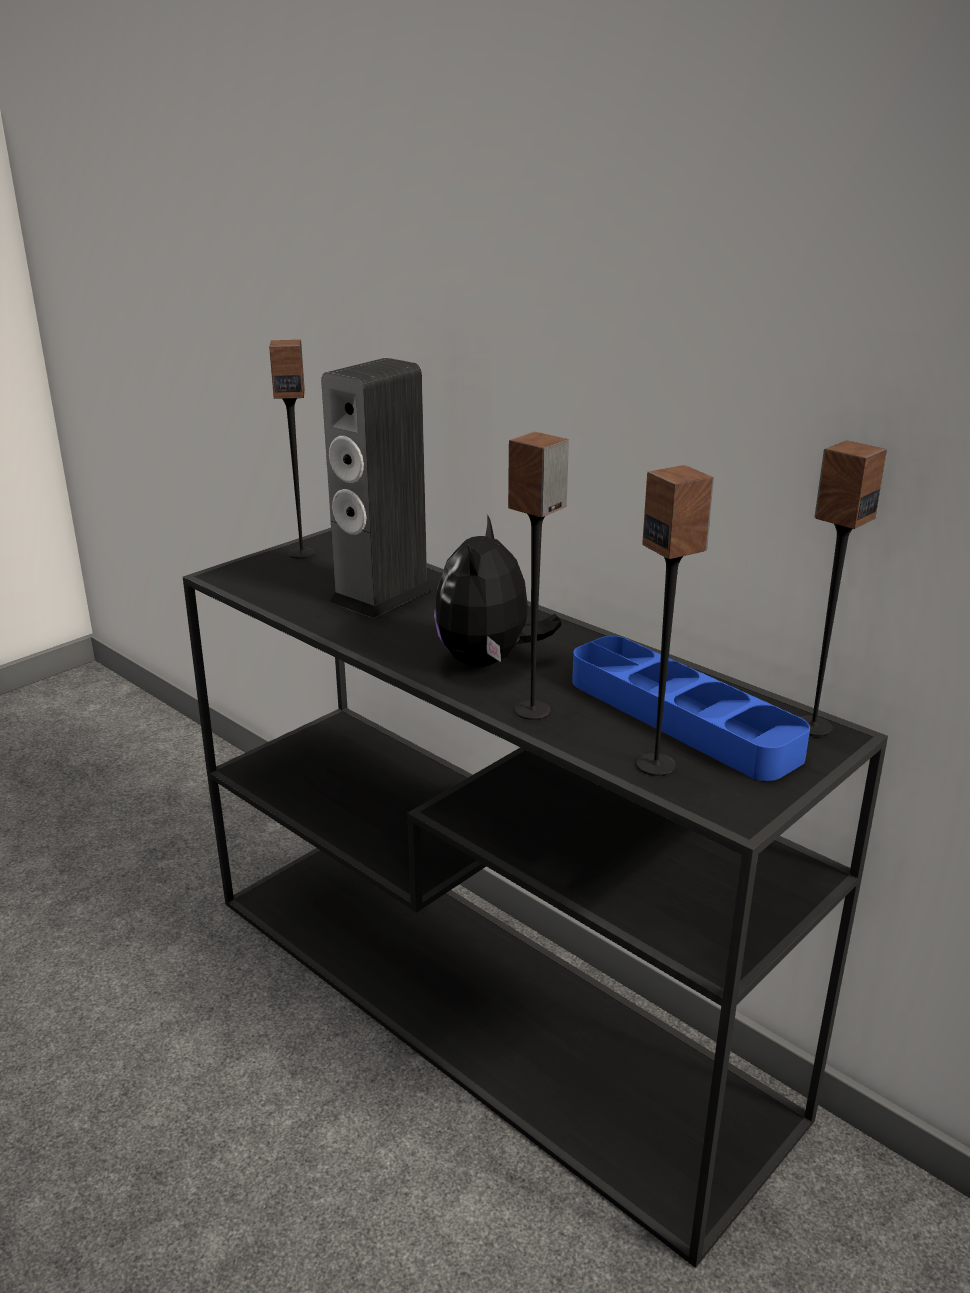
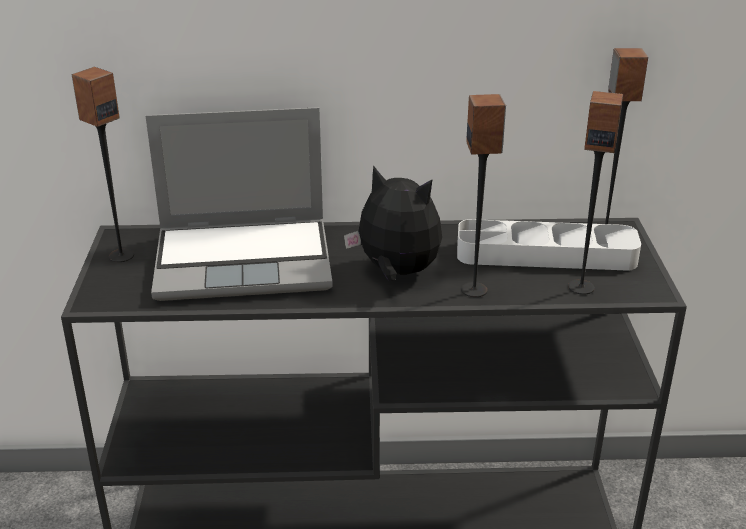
camera: 45 degrees left, 5 degrees up
speaker [321,358,434,618] -> laptop [146,107,333,301]
plush toy [434,514,561,667] -> plush toy turned 150 degrees clockwise [344,165,442,281]
blue tray [572,636,810,781] -> grey tray [457,219,641,271]

